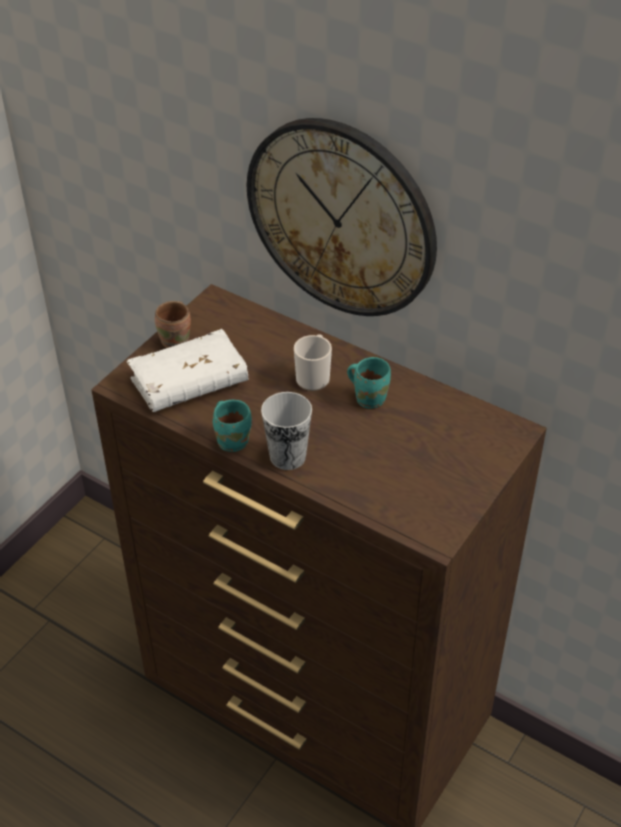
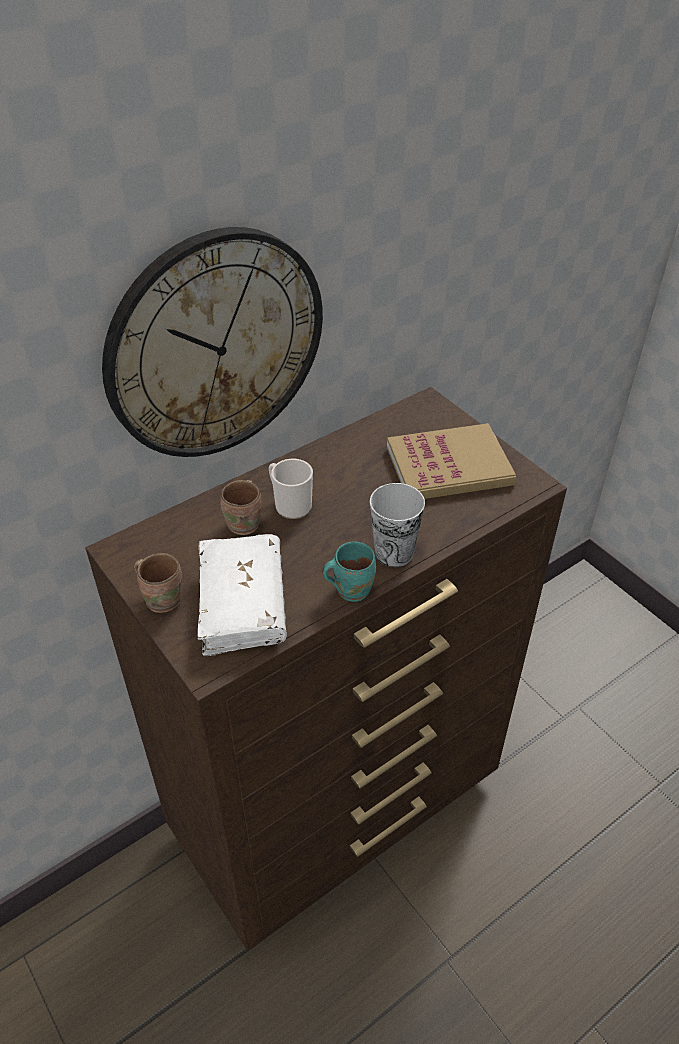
camera: 70 degrees left, 0 degrees up
turquoise mug [347,357,391,408] -> none
none -> brown mug [220,480,262,535]
none -> book [387,423,516,499]

